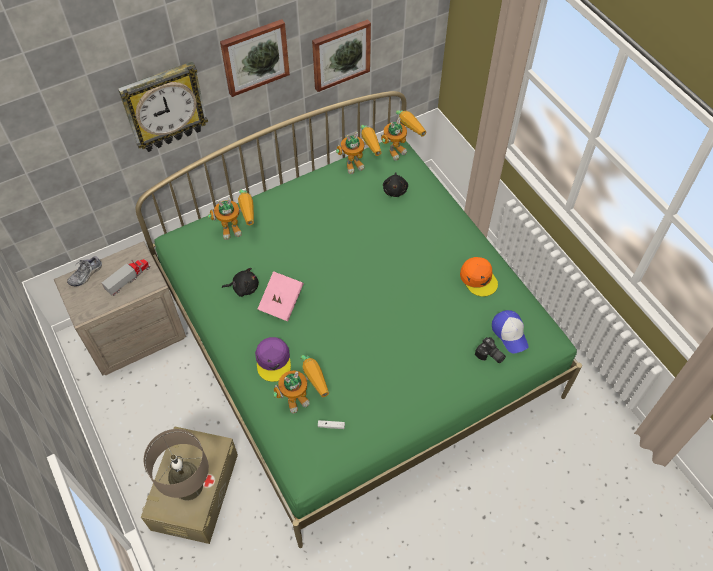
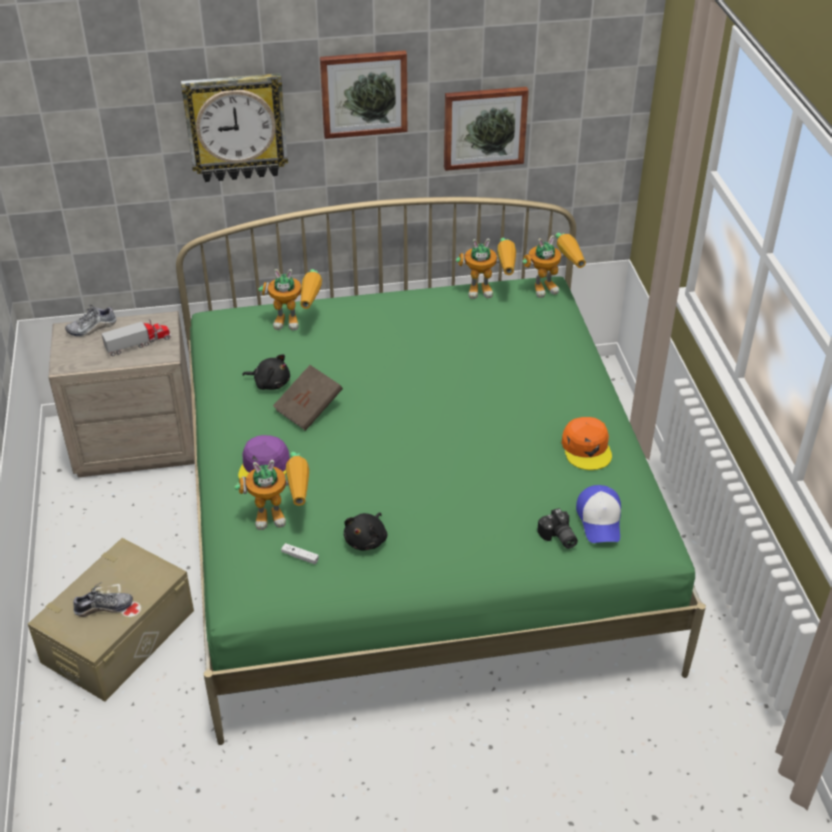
camera: 20 degrees right, 15 degrees down
beige table lamp [144,429,209,500] -> shoe [71,582,133,617]
pink book [258,271,304,321] -> brown book [273,365,343,431]
black plush toy [383,172,408,197] -> black plush toy moved to [344,513,387,551]

